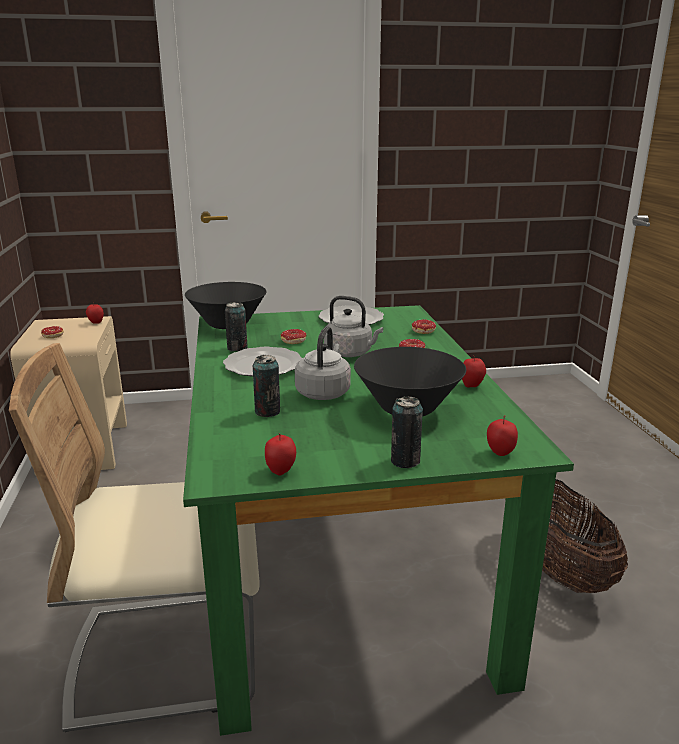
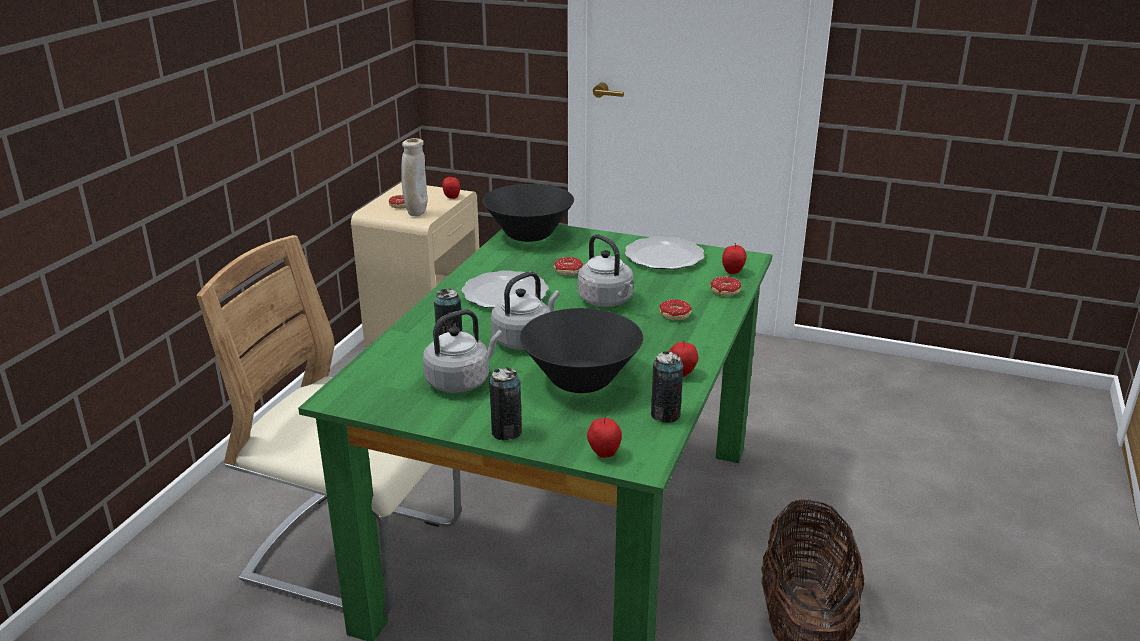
camera: 30 degrees right, 5 degrees up
can [225,302,248,351] -> can moved to [651,351,683,423]
apple [265,434,296,476] -> apple moved to [722,243,747,274]
none -> beige vase [401,138,427,216]
none -> grey kettle [423,309,502,393]

